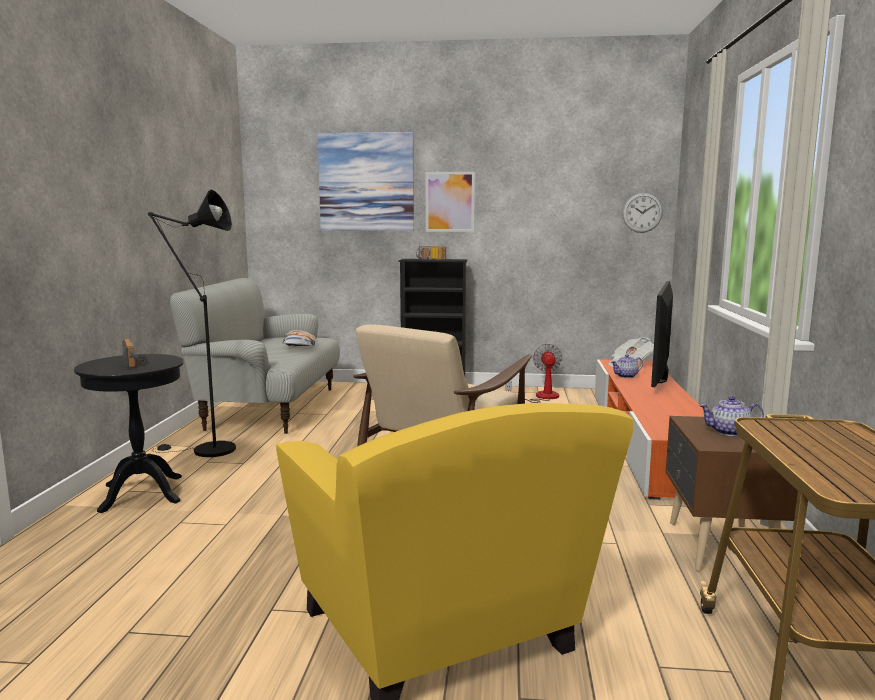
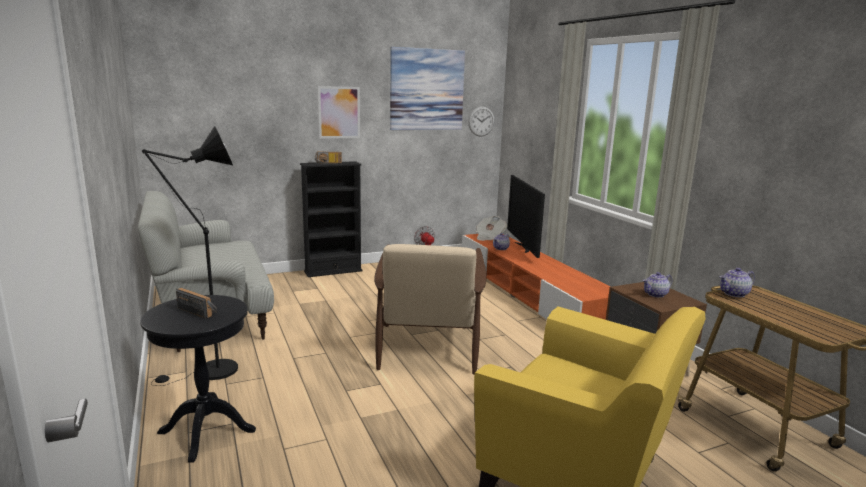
camera: 30 degrees left, 5 degrees up
pillow [283,330,317,346] -> none
picture [318,132,414,231] -> picture moved to [390,47,465,130]
none -> teapot [719,268,755,297]

